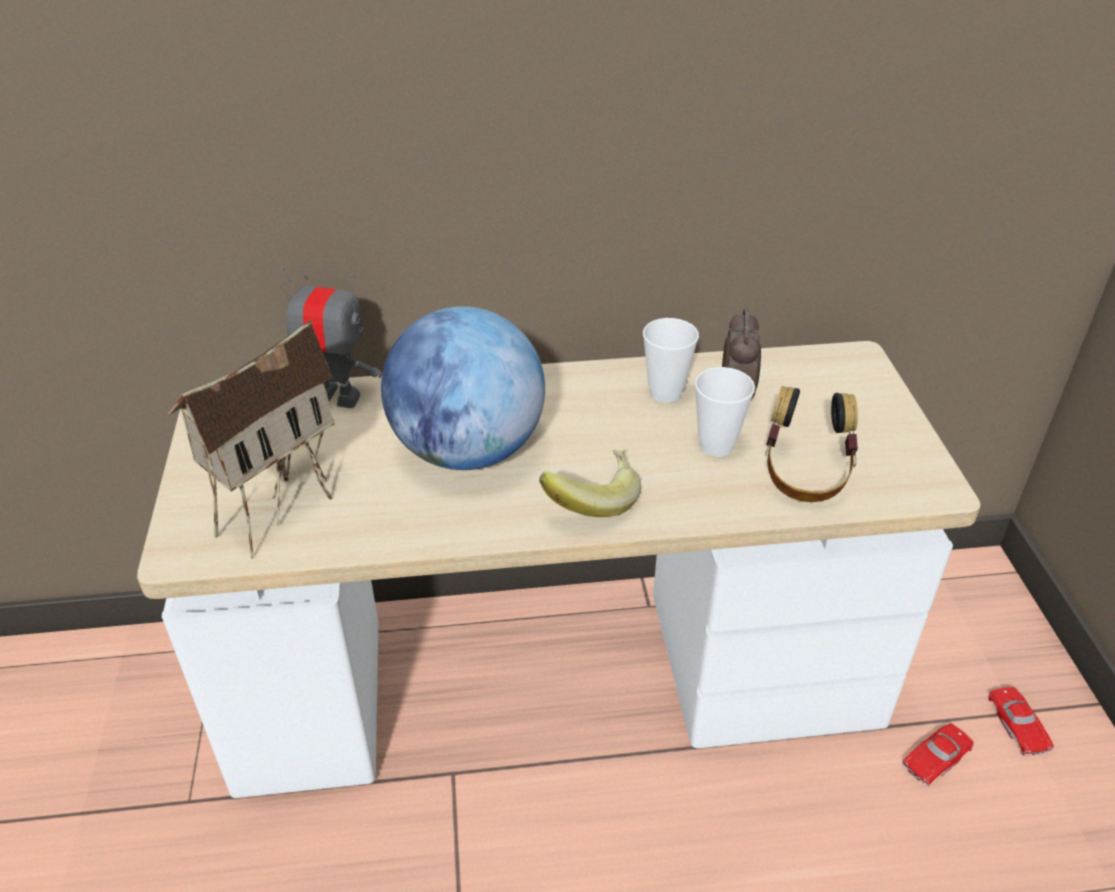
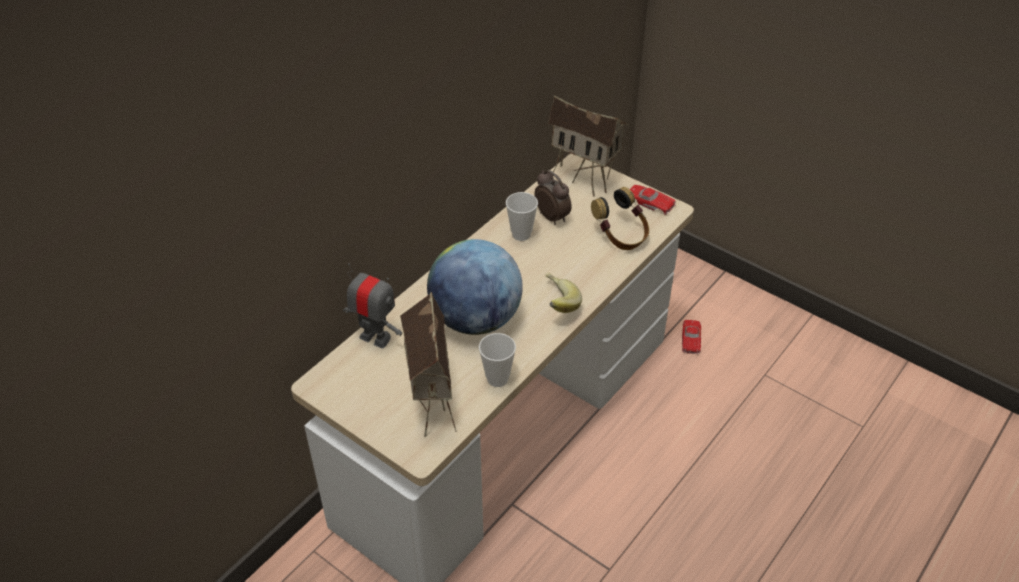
camera: 45 degrees left, 5 degrees up
toy robot [280,267,382,408] -> toy robot turned 60 degrees clockwise [343,263,402,348]
cup [695,367,755,457] -> cup moved to [479,333,516,387]
red toy car [989,687,1054,756] -> red toy car moved to [630,185,676,215]
none -> toy house [548,95,629,197]

